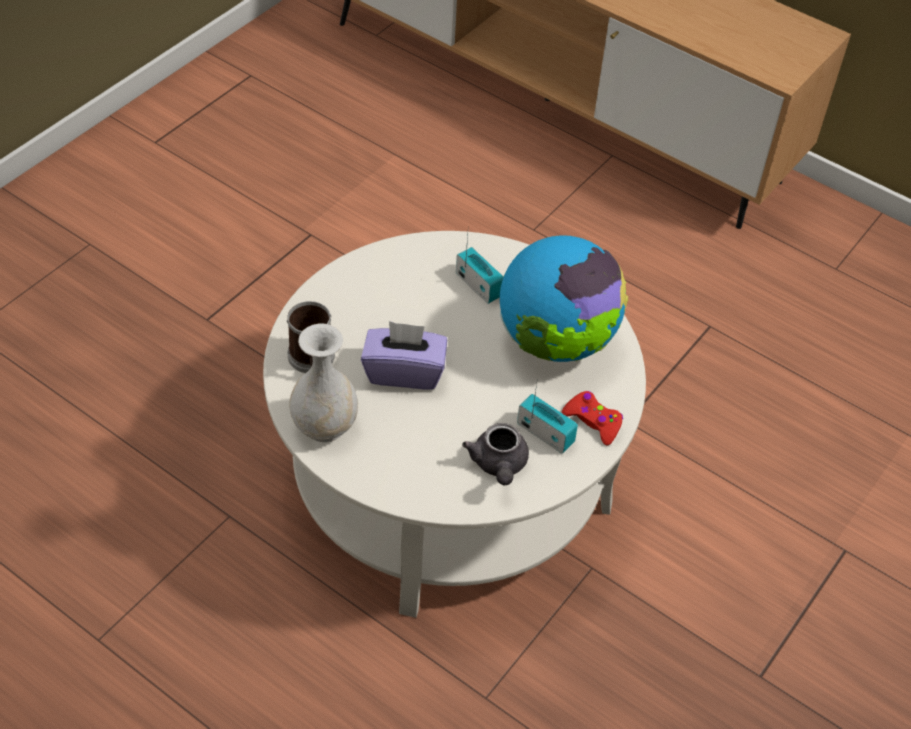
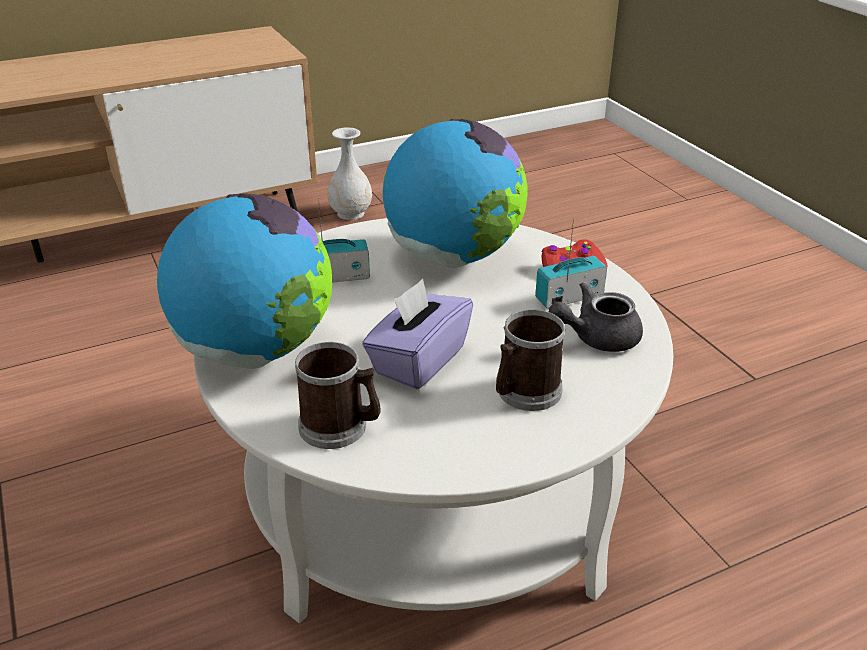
camera: 60 degrees left, 15 degrees down
white vase [289,323,358,442] -> white vase moved to [327,127,372,220]
grey teapot [462,423,529,486] -> grey teapot turned 135 degrees clockwise [549,282,643,352]
none -> globe [157,193,332,369]
none -> mug [496,309,566,411]

